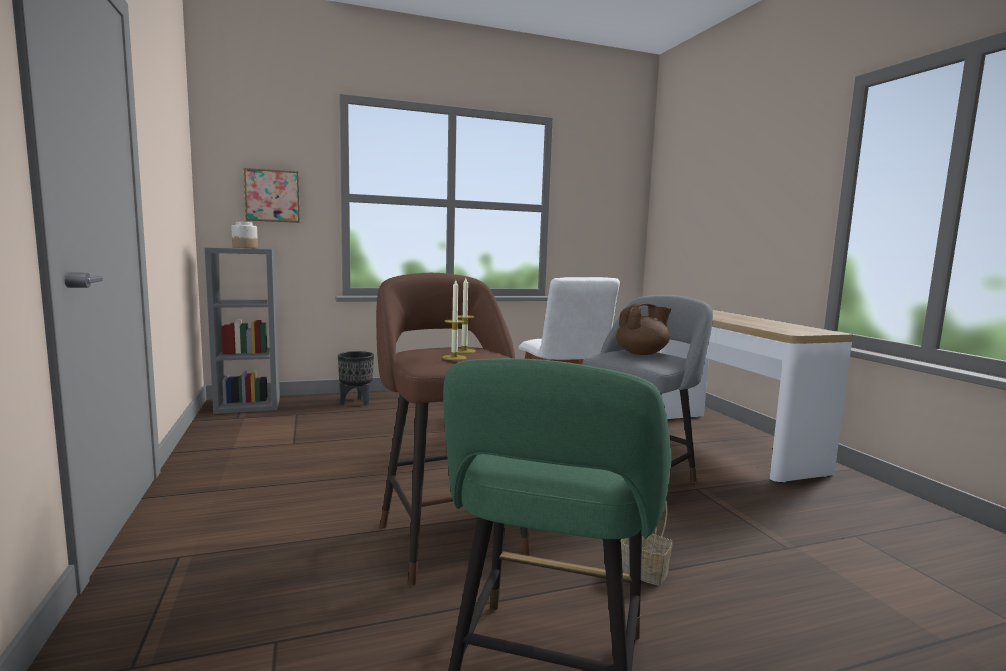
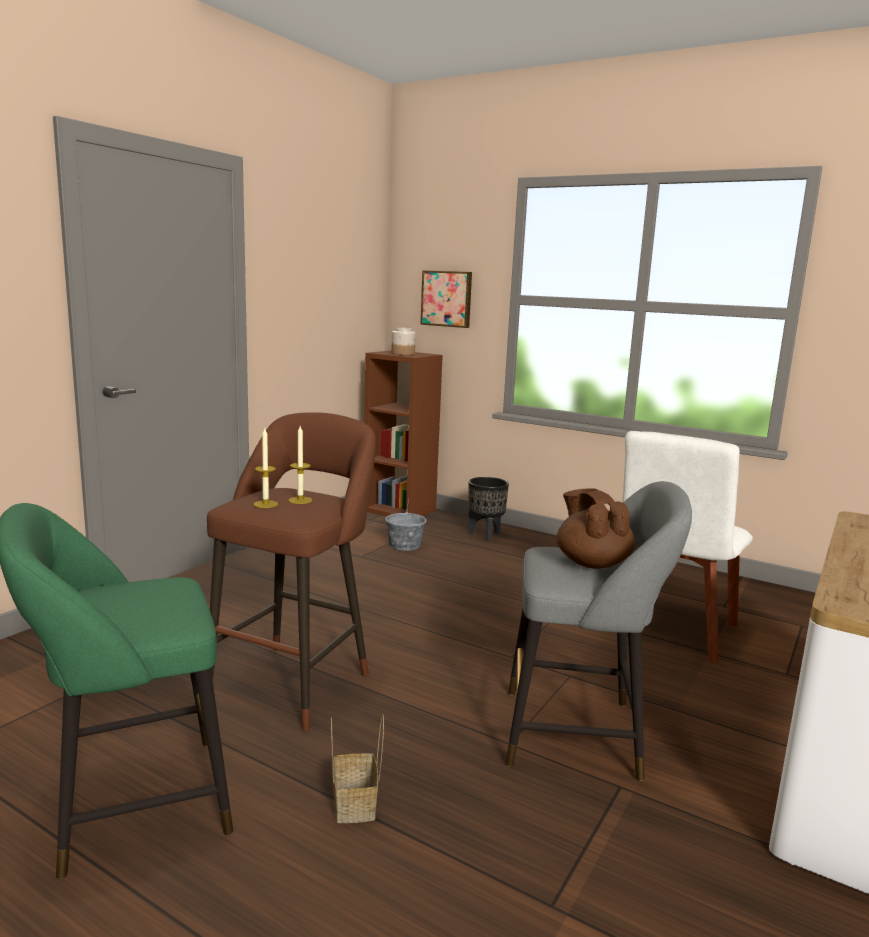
camera: 50 degrees right, 5 degrees up
grey bookcase [205,247,280,414] -> brown bookcase [364,350,443,517]
brown teapot [616,303,671,355] -> brown teapot turned 135 degrees counterclockwise [556,488,635,569]
none -> grey bucket [385,498,426,551]

